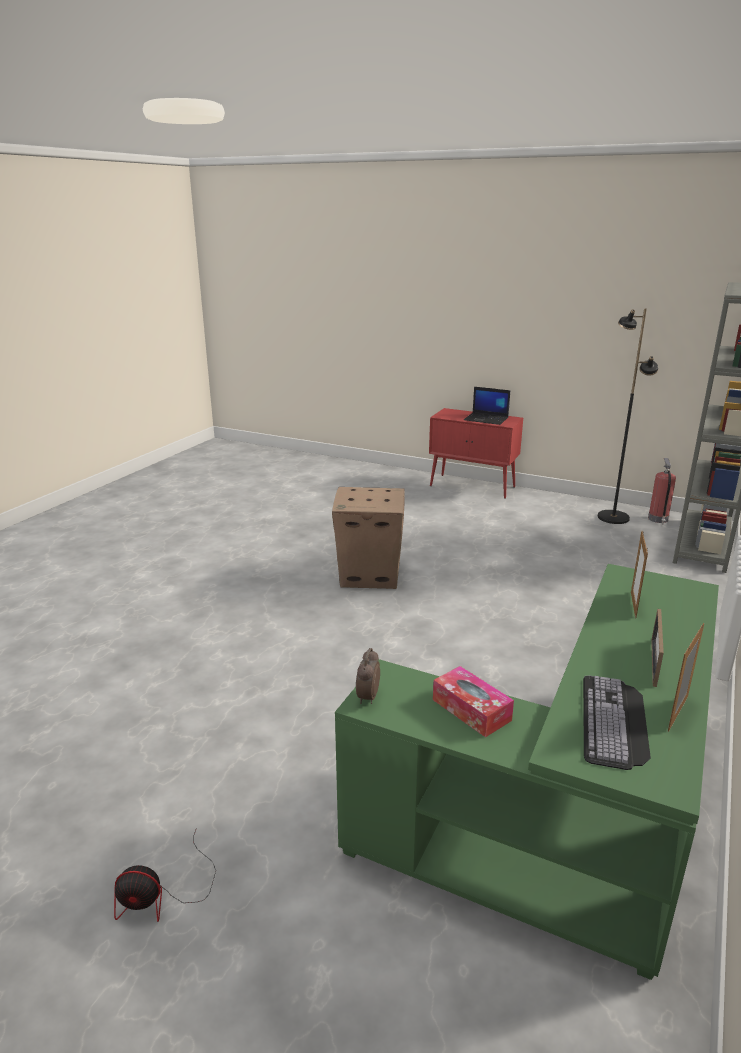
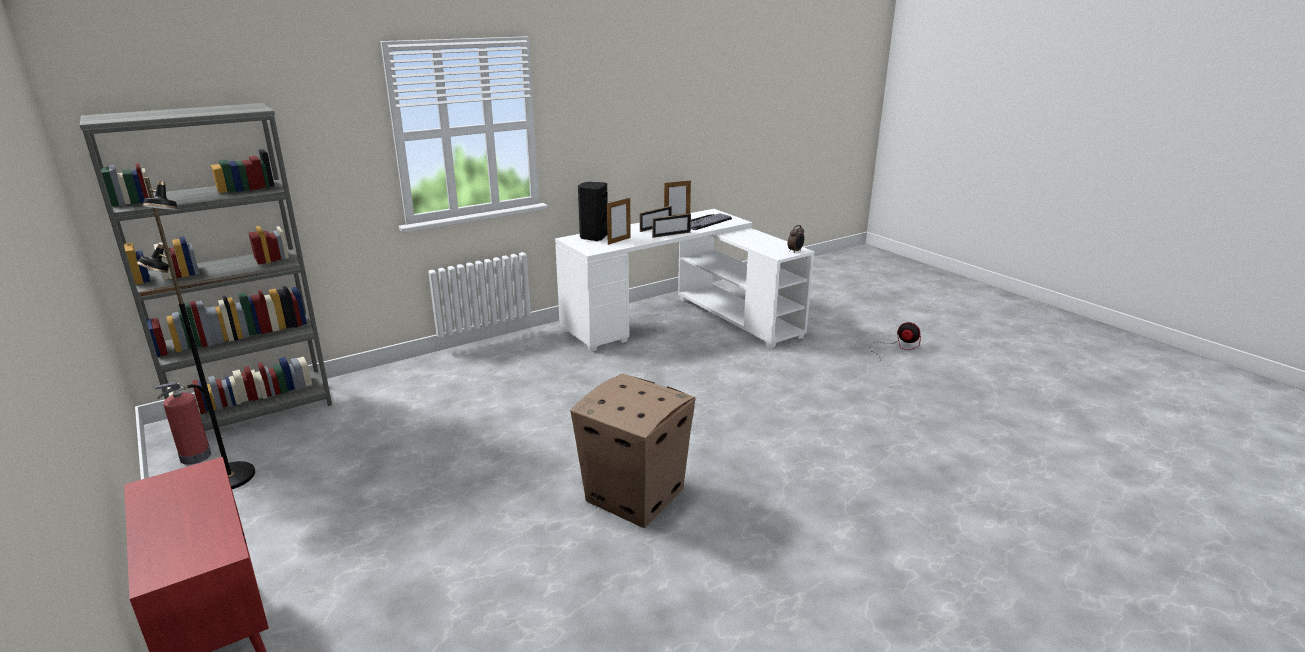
camera: 150 degrees left, 0 degrees up
green desk [335,564,719,980] -> white desk [555,209,814,352]
tissue box [433,666,514,737] -> none
laptop [464,387,510,425] -> none
none -> black speaker [578,182,608,241]
none -> picture frame [652,214,691,238]

